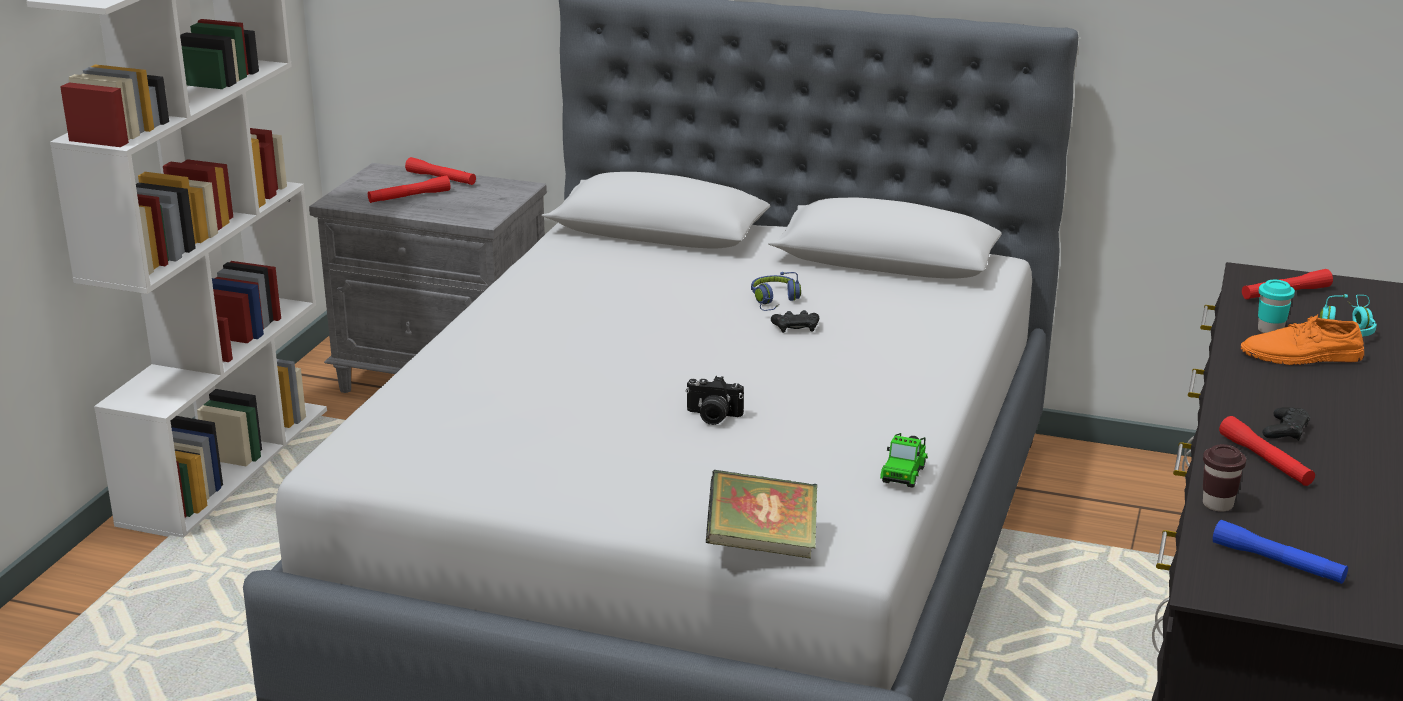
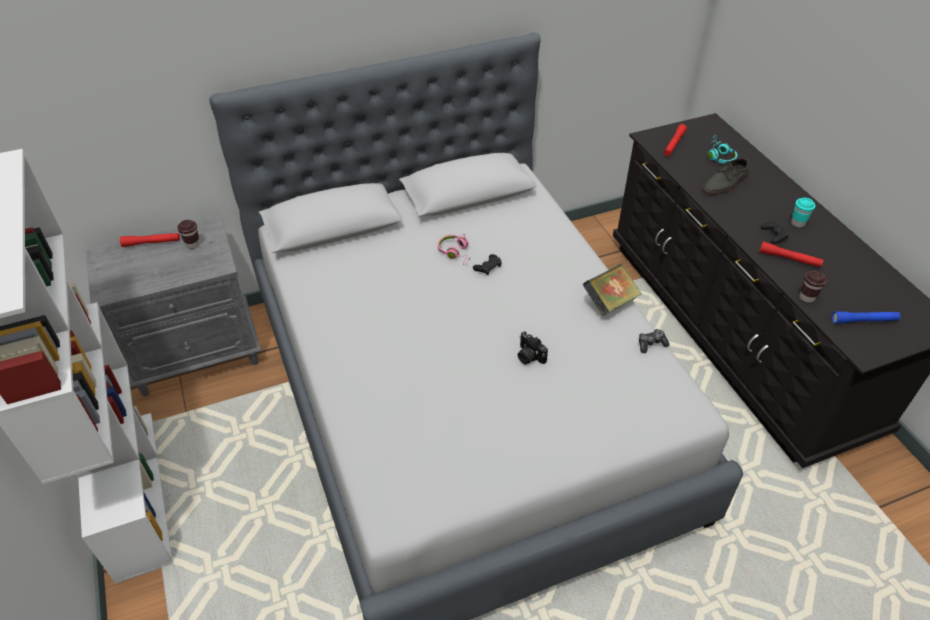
camera: 40 degrees left, 20 degrees up
red flashlight [368,176,450,203] -> none
camera [685,376,744,425] -> camera turned 75 degrees clockwise [518,331,548,365]
book [706,470,818,559] -> book moved to [583,264,642,316]
blue headphones [751,272,801,311] -> pink headphones [438,234,470,265]
toy car [880,433,928,488] -> game controller [639,329,670,353]
orange shoe [1240,315,1364,365] -> grey shoe [702,158,749,194]
turquoise cup [1258,280,1295,333] -> turquoise cup moved to [791,198,816,228]
none -> brown cup [177,220,200,249]

